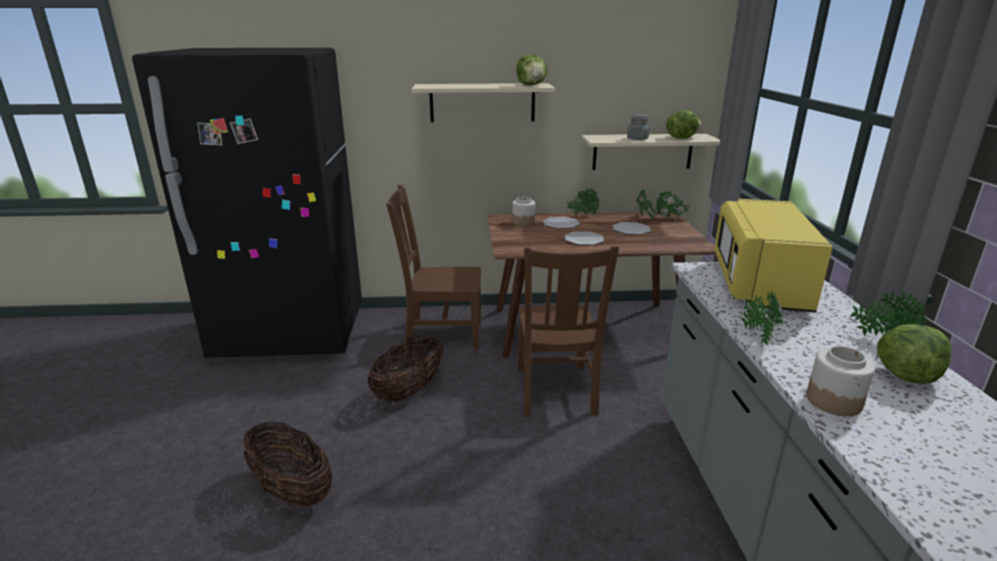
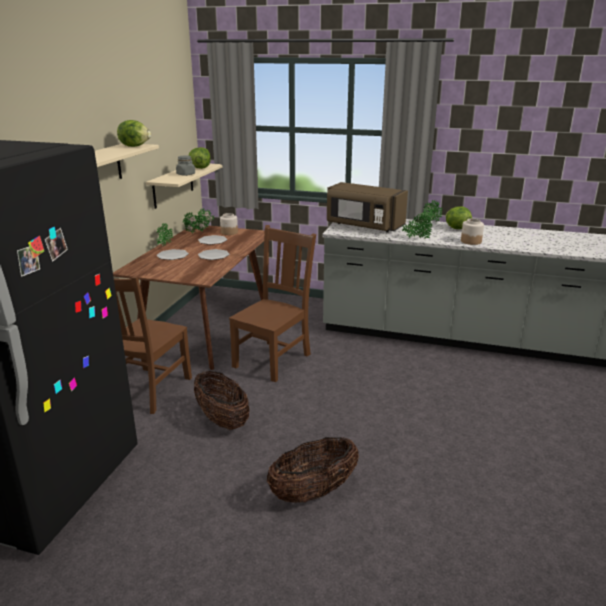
camera: 70 degrees left, 0 degrees up
jar [512,197,535,226] -> jar moved to [220,213,238,235]
brown chair [518,246,619,417] -> brown chair turned 75 degrees counterclockwise [229,225,316,382]
yellow microwave [714,199,833,313] -> brown microwave [327,182,408,232]

